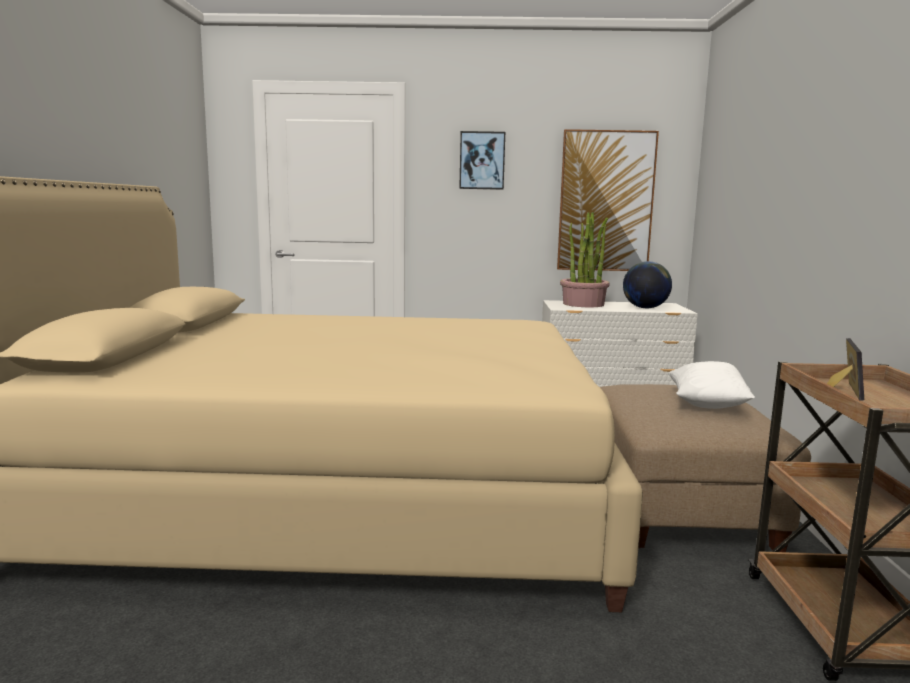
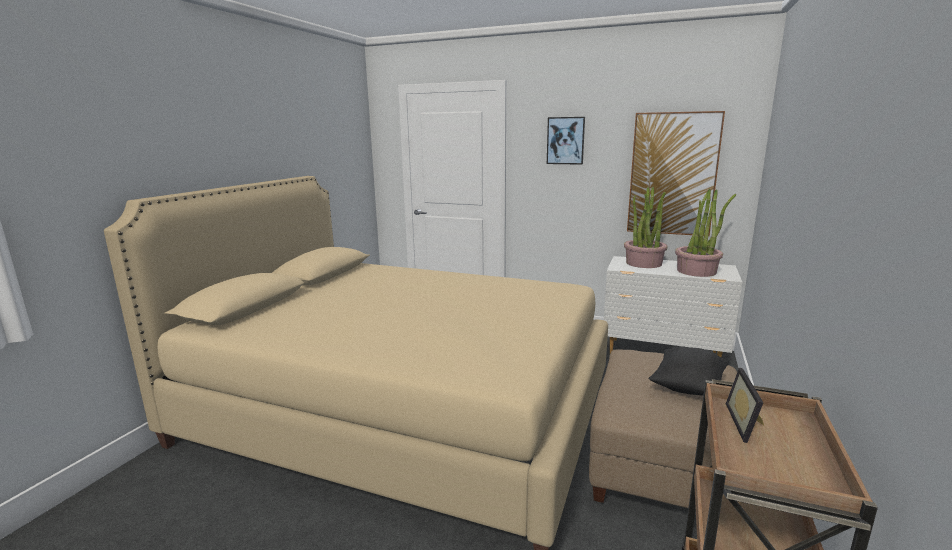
camera: 20 degrees right, 5 degrees up
globe [623,261,672,308] -> potted plant [675,189,736,277]
white pillow [668,361,755,409] -> black pillow [649,347,729,396]
picture frame [827,338,864,401] -> picture frame turned 150 degrees clockwise [726,368,764,443]

